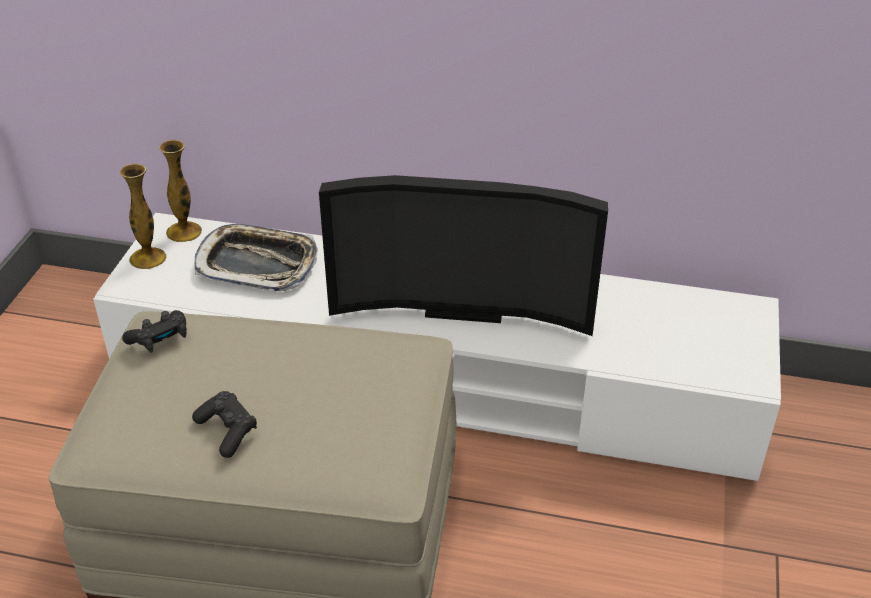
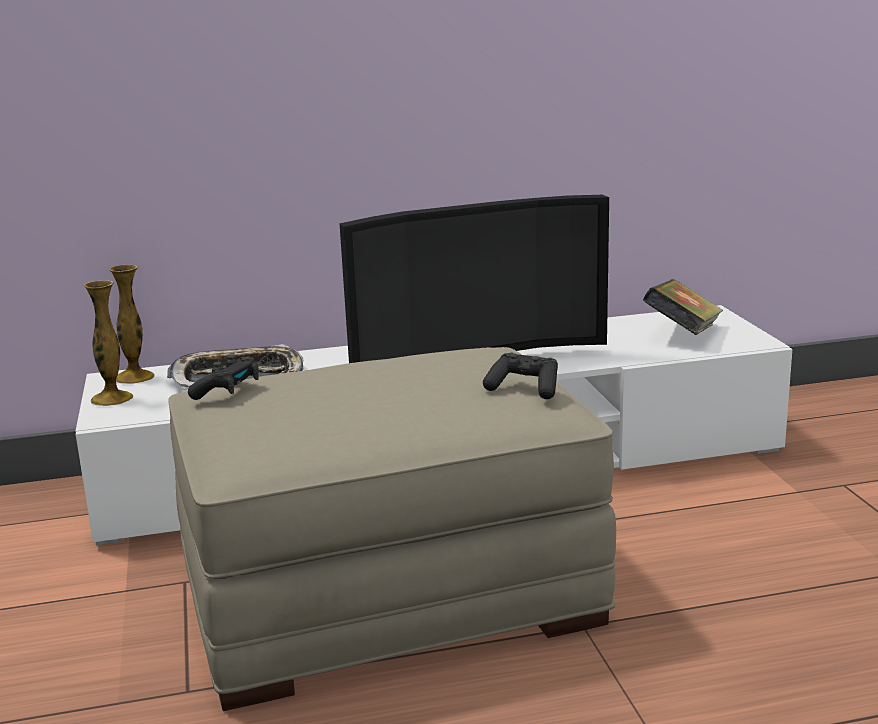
camera: 25 degrees left, 20 degrees down
black game controller [192,391,257,458] -> black game controller moved to [483,352,558,399]
none -> book [643,279,723,335]

